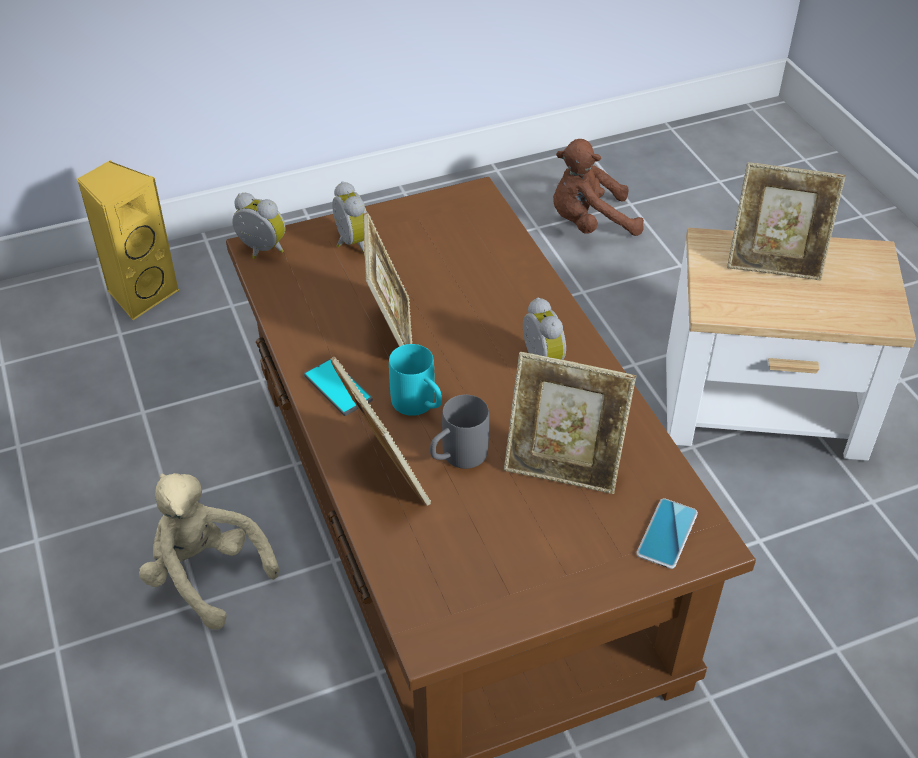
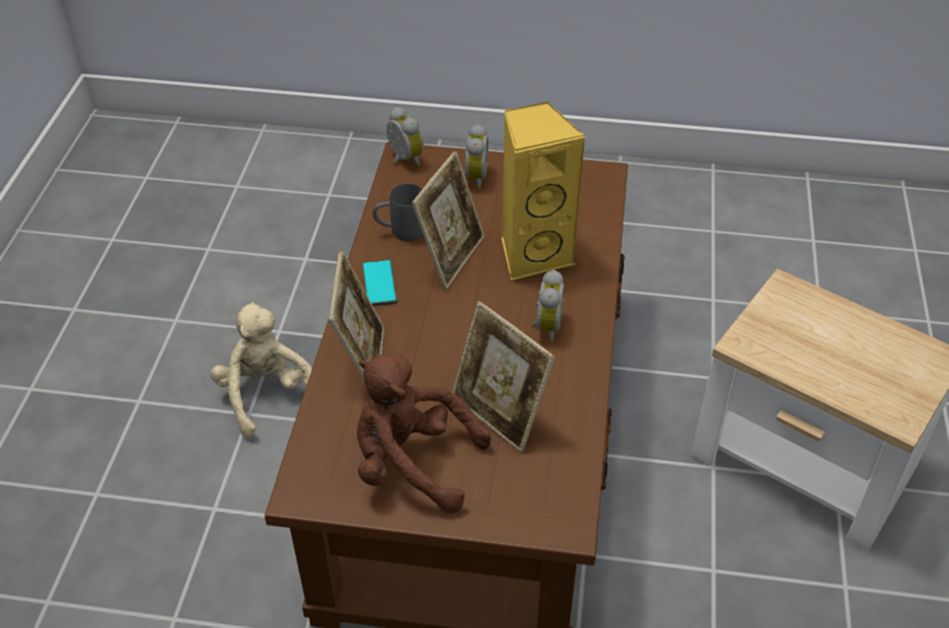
camera: 30 degrees right, 0 degrees up
yellow speaker [77,160,180,320] -> yellow speaker moved to [501,101,585,280]
turquoise mug [389,344,442,416] -> none
grey mug [430,395,489,469] -> grey mug moved to [373,183,424,241]
brown plush toy [553,139,644,236] -> brown plush toy moved to [357,353,491,513]
phone [636,498,698,569] -> none
picture frame [727,162,846,280] -> none

